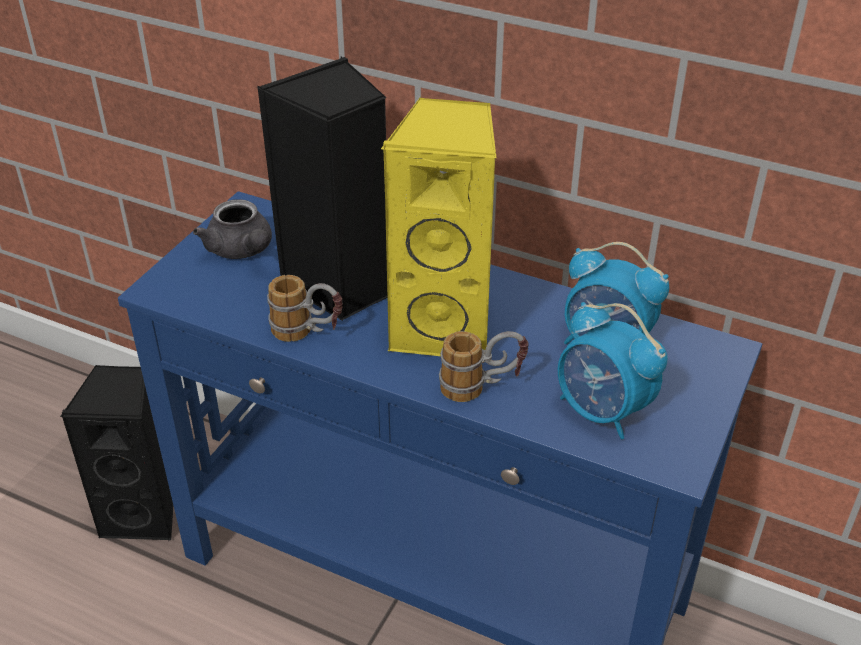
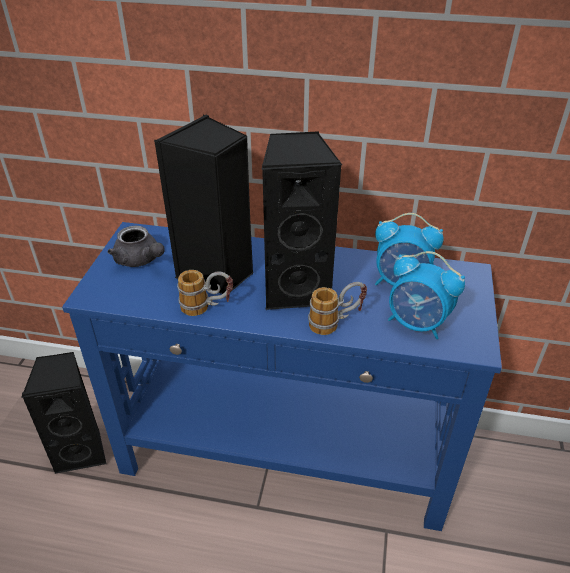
camera: 15 degrees left, 0 degrees up
yellow speaker [381,97,496,356] -> black speaker [261,131,342,310]

